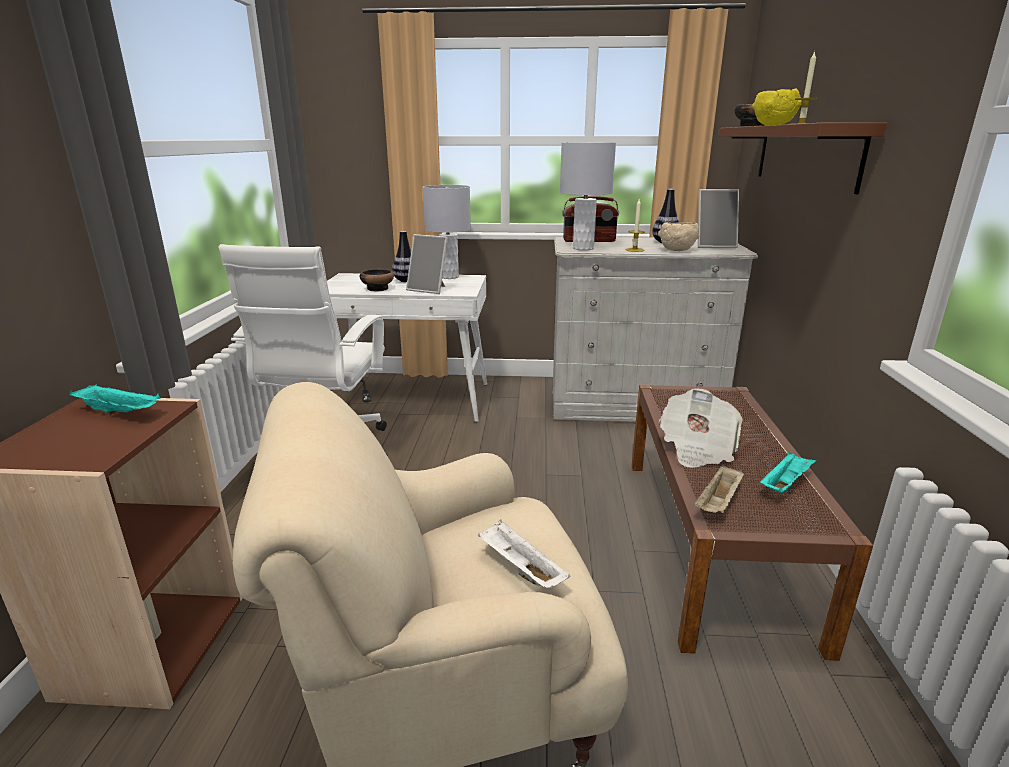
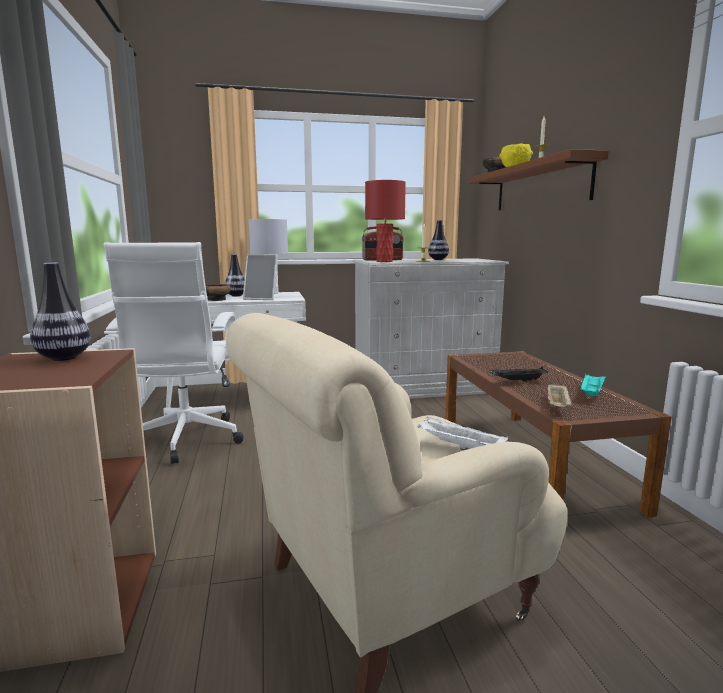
camera: 15 degrees left, 10 degrees down
turquoise tray [70,384,161,415] -> vase [30,263,90,361]
grey table lamp [560,142,616,251] -> red table lamp [365,180,406,262]
beige bowl [658,222,700,251] -> none
newspaper [659,388,743,468] -> black tray [489,367,548,383]
picture frame [698,189,739,248] -> none

